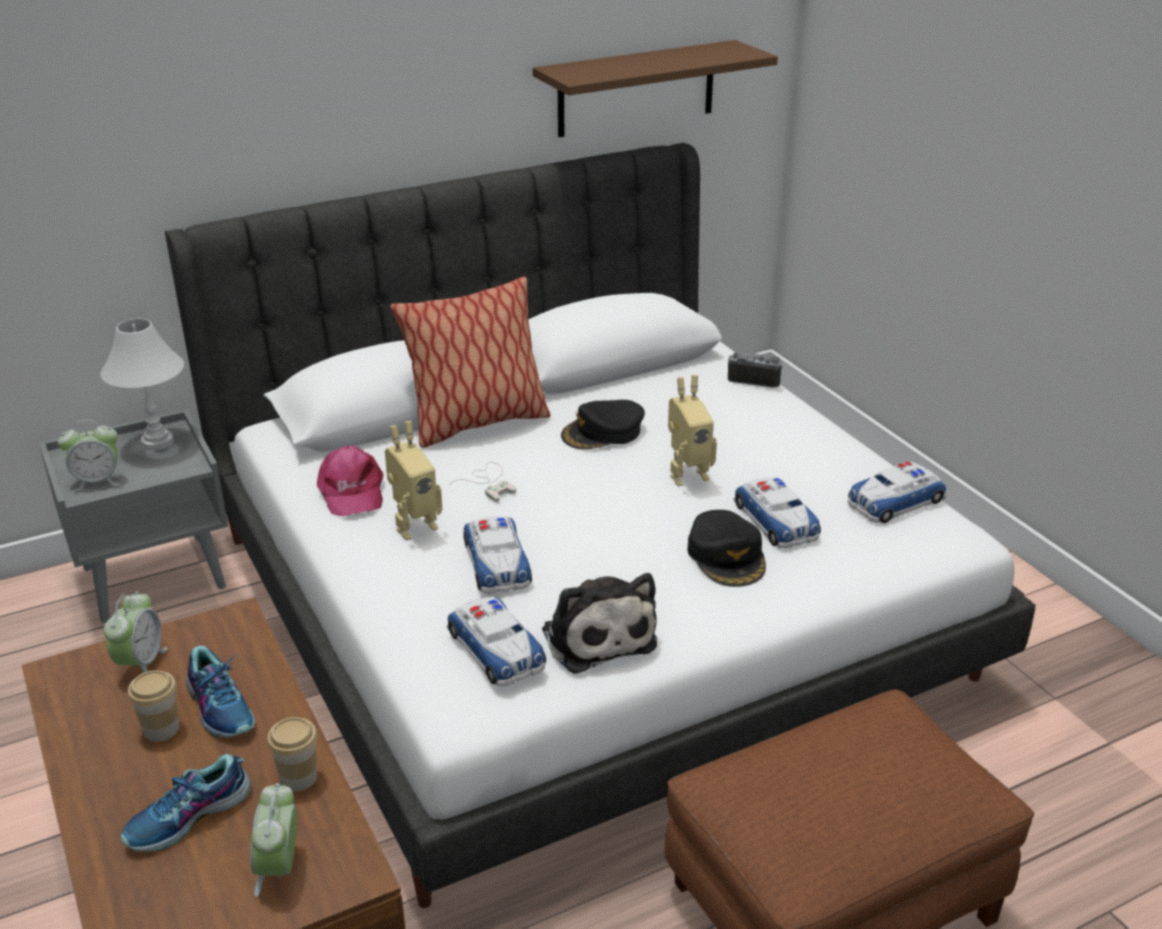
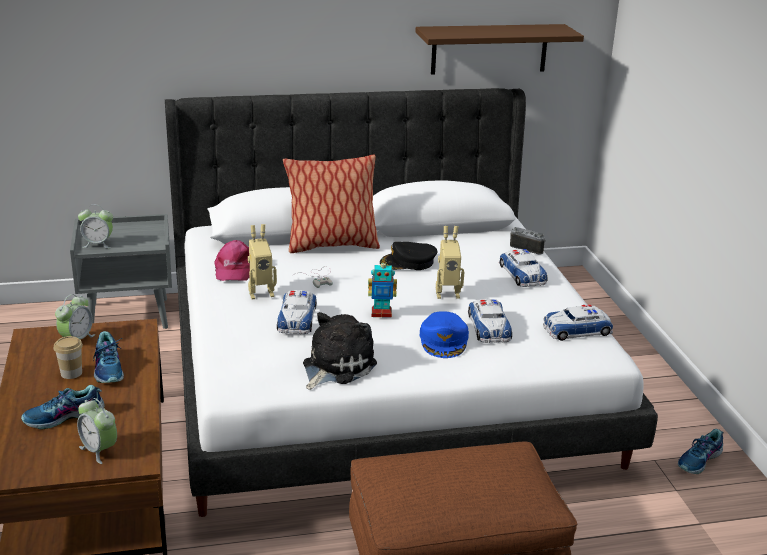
camera: 15 degrees right, 5 degrees down
white table lamp [100,319,184,451] -> none
alarm clock [250,783,297,896] -> alarm clock turned 60 degrees counterclockwise [77,398,117,464]
cup [267,717,317,791] -> none
toy car [447,597,546,686] -> toy car moved to [499,249,548,287]
plush toy [542,573,657,674] -> plush toy turned 135 degrees counterclockwise [303,312,377,390]
black cap [688,510,766,587] -> blue cap [420,311,469,358]
none -> toy robot [368,258,397,318]
none -> shoe [678,429,724,474]

